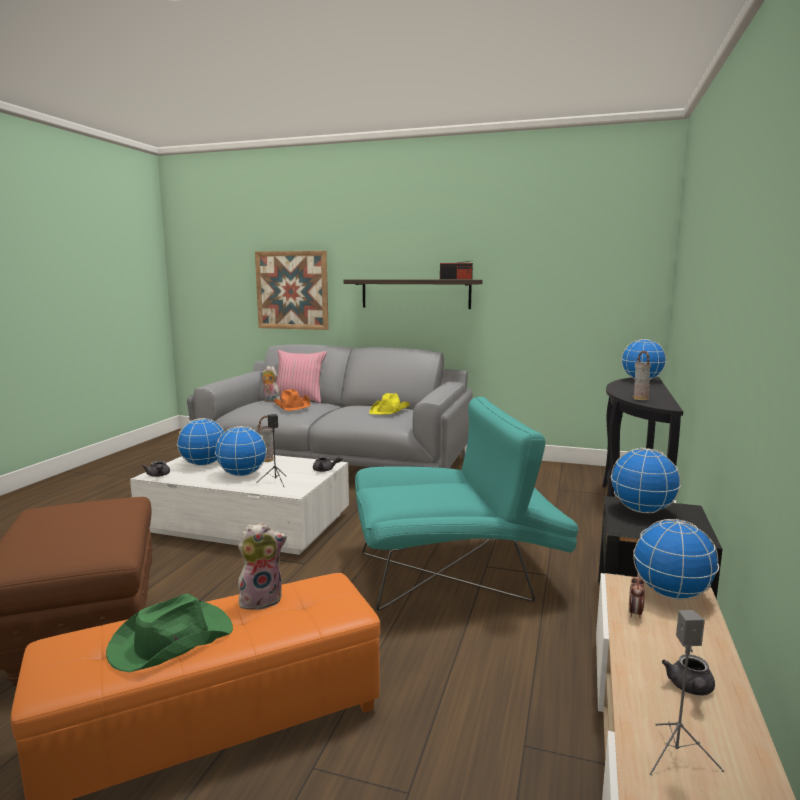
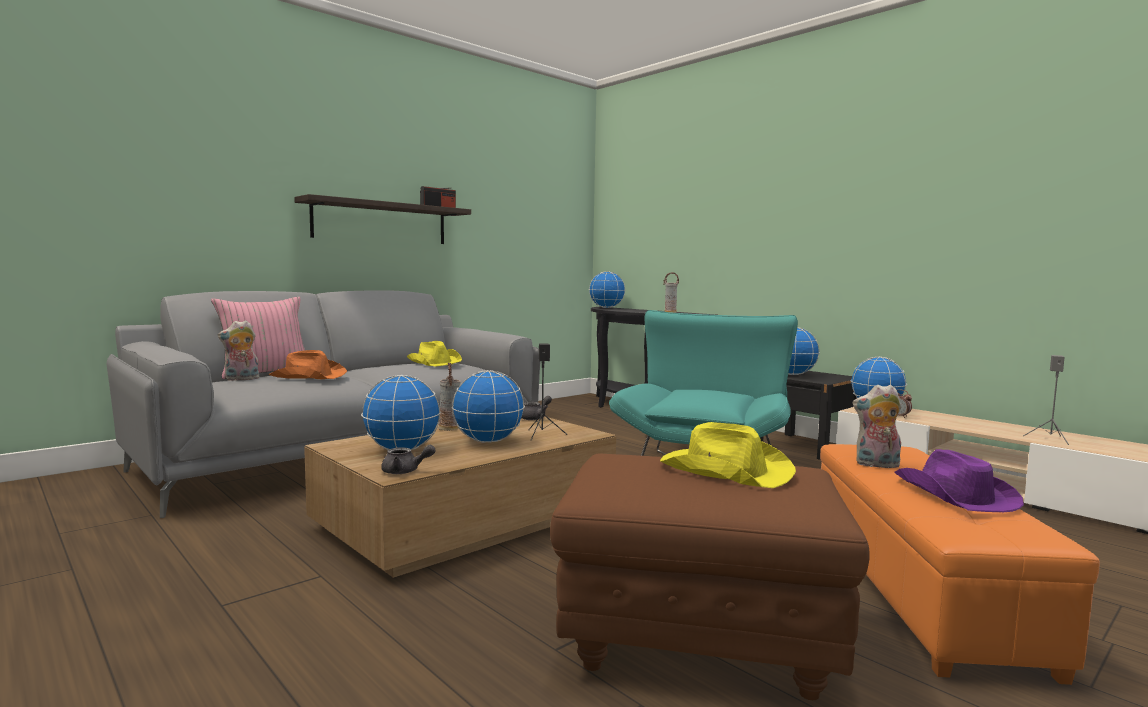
camera: 60 degrees left, 5 degrees down
green hat [106,594,233,672] -> purple hat [894,449,1024,512]
white coffee table [130,455,349,555] -> brown coffee table [304,416,616,578]
plush toy [238,523,287,612] -> plush toy turned 90 degrees counterclockwise [853,385,901,468]
picture [255,251,329,330] -> none
grey teapot [662,654,715,695] -> none
none -> yellow hat [660,422,796,488]

